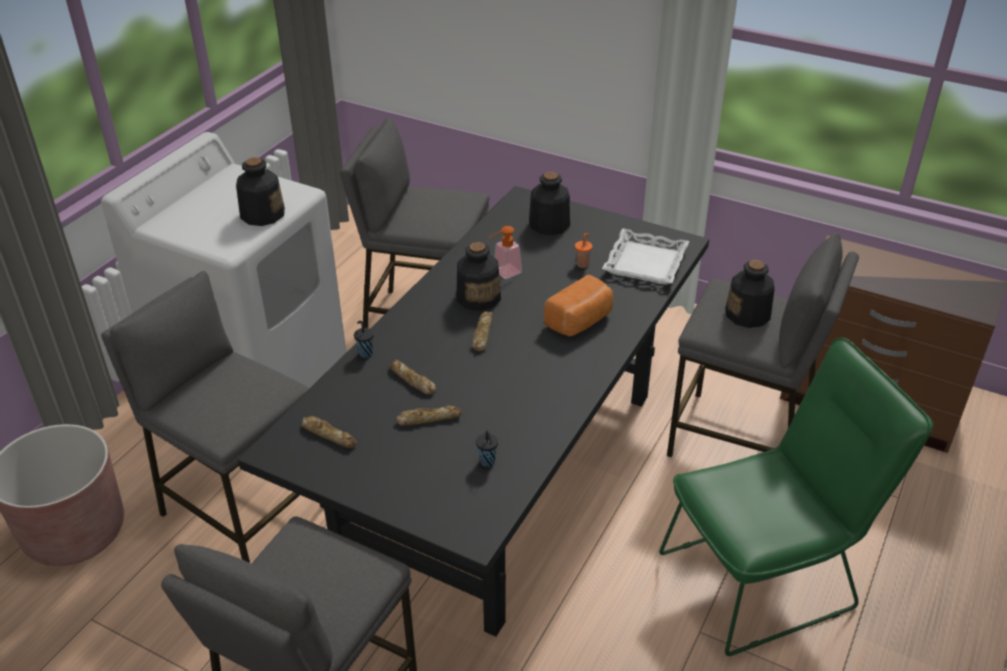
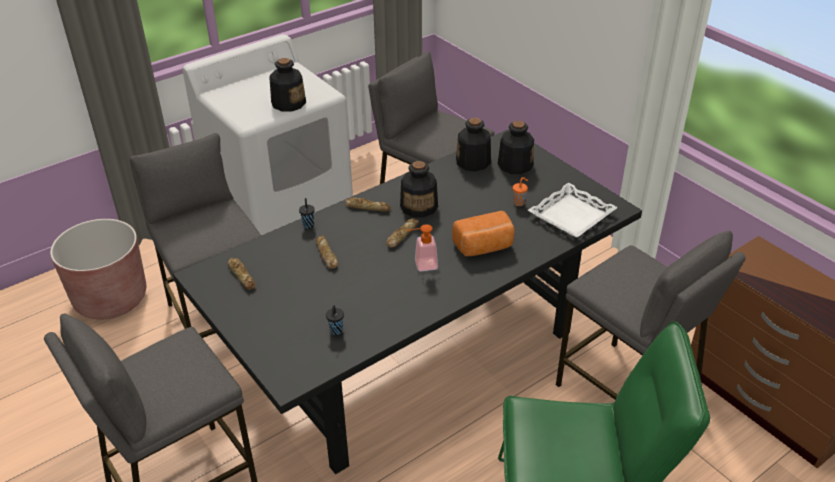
camera: 25 degrees right, 0 degrees up
bread [396,406,462,426] -> bread moved to [345,197,391,212]
soap dispenser [489,226,522,279] -> soap dispenser moved to [406,224,438,271]
bottle [725,260,775,328] -> bottle moved to [456,118,491,171]

